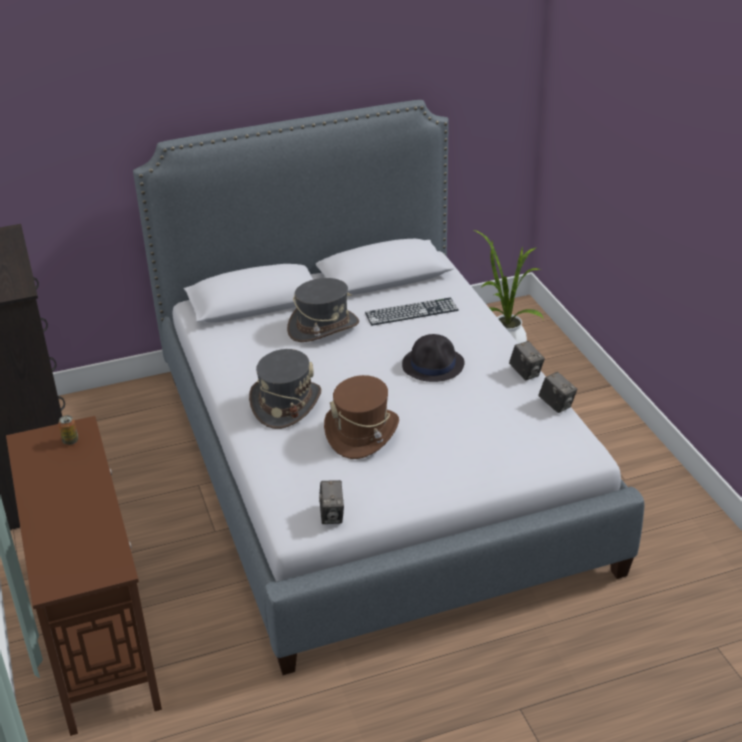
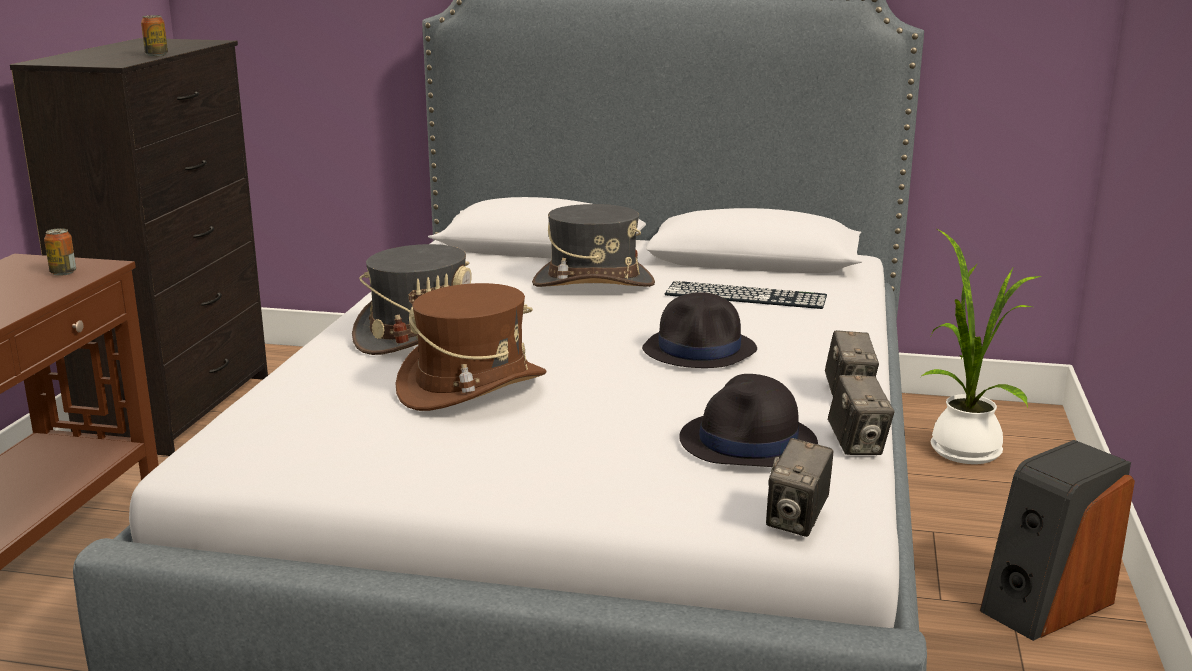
camera: 30 degrees right, 15 degrees down
camera [319,480,344,524] -> camera moved to [766,438,833,537]
none -> can [141,15,168,56]
none -> black hat [679,374,818,467]
none -> speaker [980,440,1135,641]

